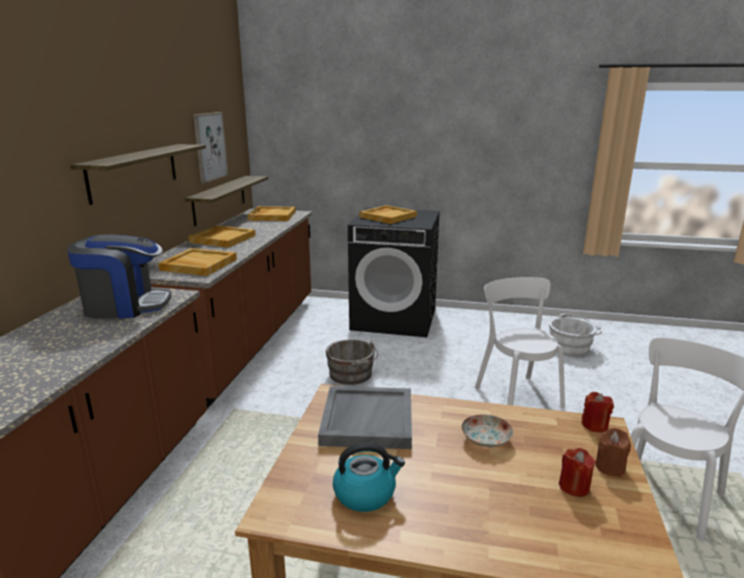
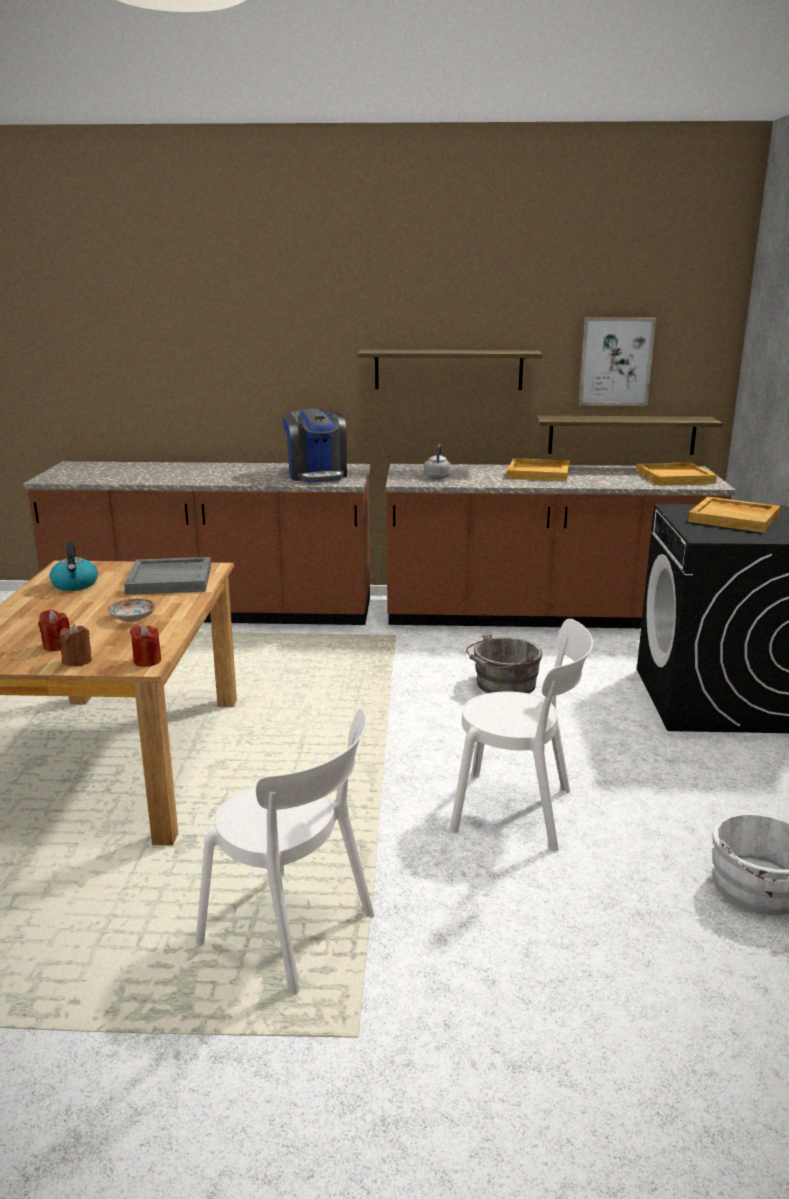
camera: 80 degrees right, 0 degrees up
beige tray [158,248,237,276] -> grey kettle [424,444,451,479]
white chair [475,277,565,409] -> white chair turned 45 degrees clockwise [450,619,593,851]

